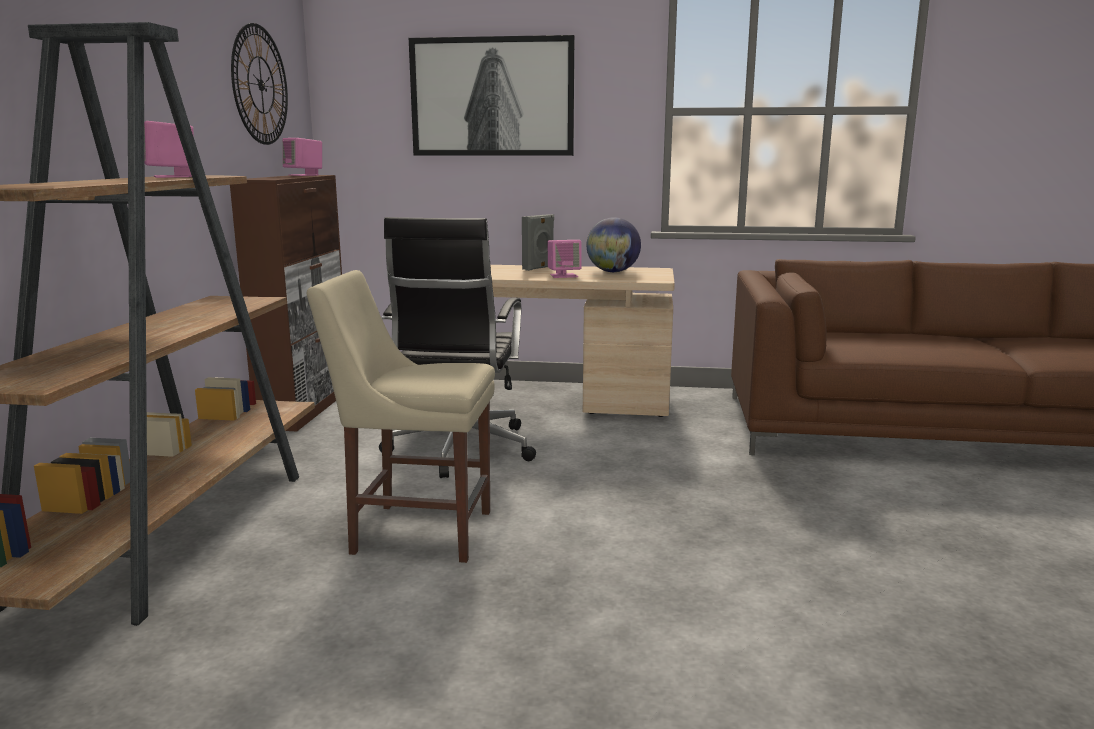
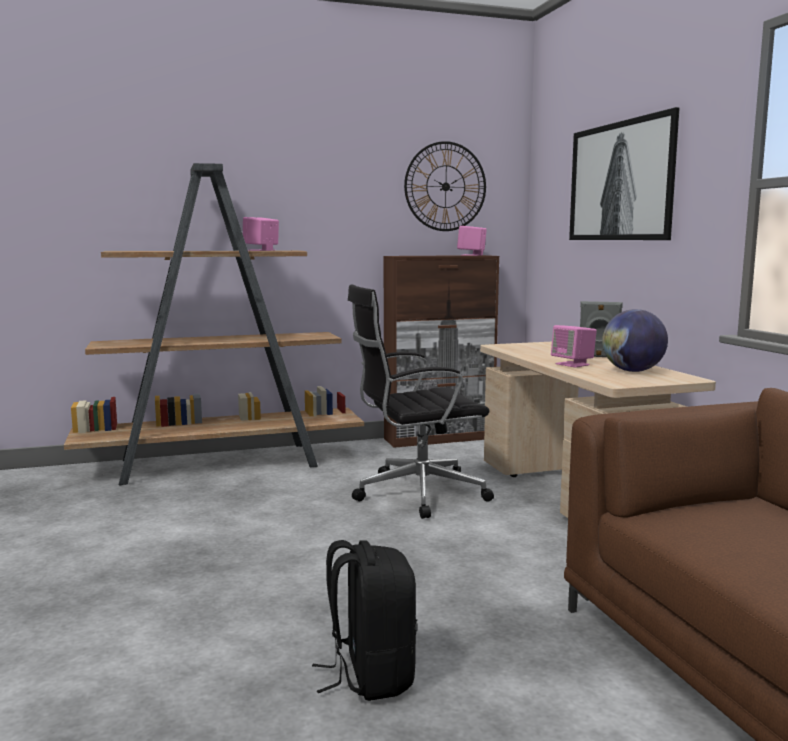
camera: 65 degrees right, 5 degrees down
beige chair [307,270,495,563] -> none
none -> black backpack [312,540,417,701]

